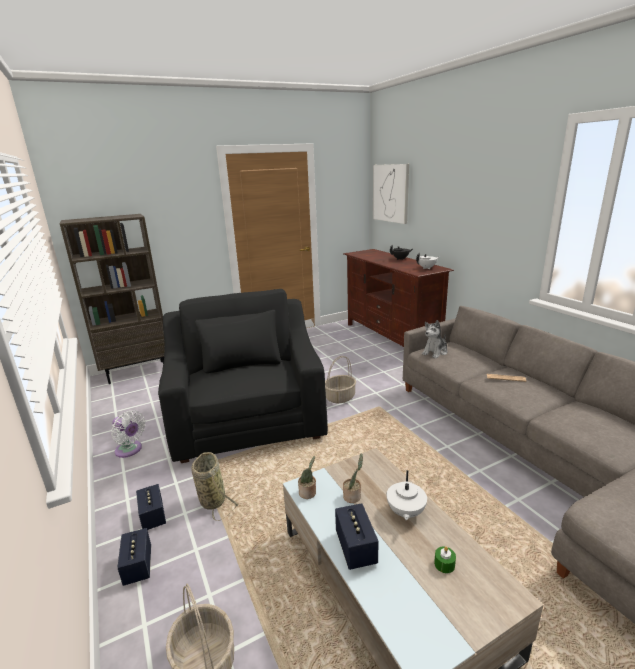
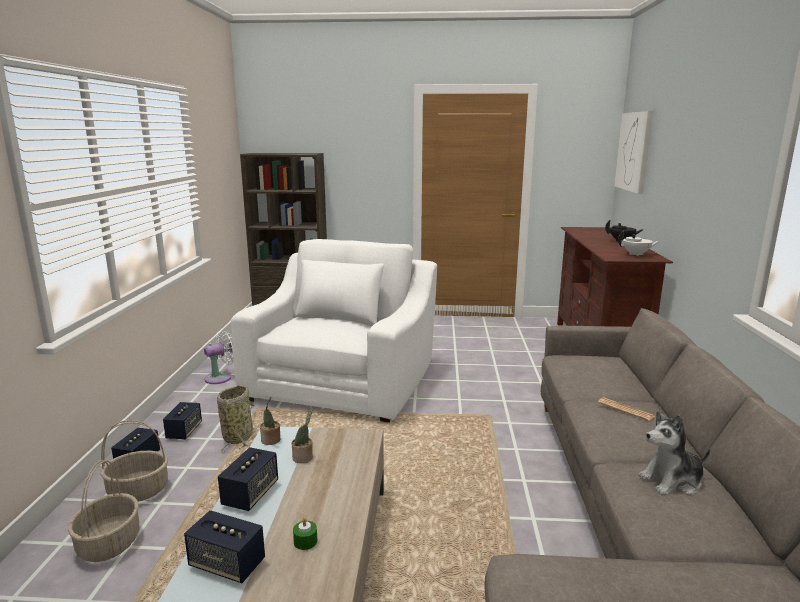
camera: 30 degrees right, 5 degrees down
white fan [111,410,146,458] -> white fan turned 105 degrees counterclockwise [204,331,234,384]
black armchair [158,289,328,463] -> white armchair [231,239,437,423]
basket [325,356,356,403] -> basket moved to [100,420,168,502]
white teapot [387,470,427,520] -> none
plush toy [422,320,448,359] -> plush toy moved to [638,411,710,495]
none -> speaker [184,510,265,583]

